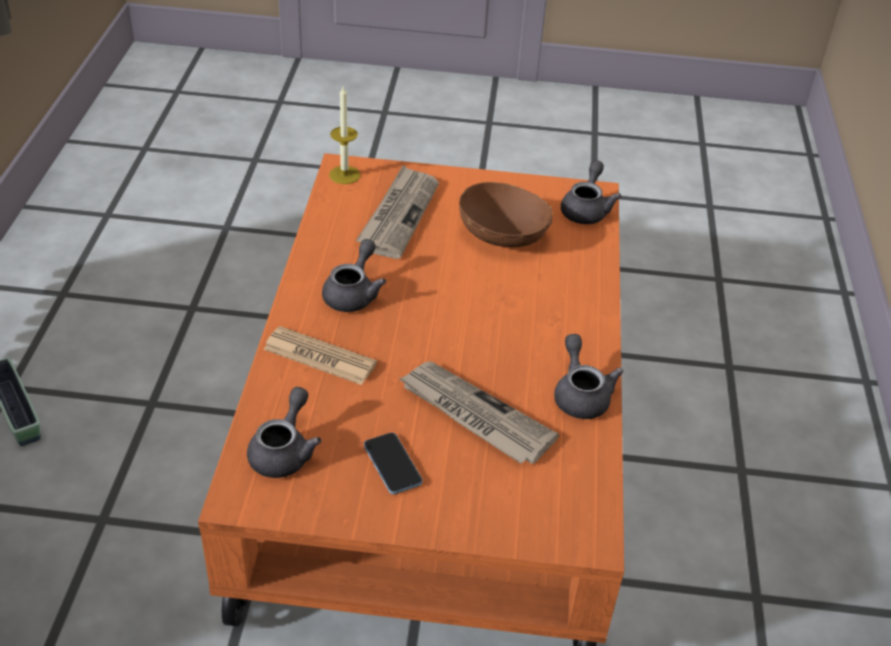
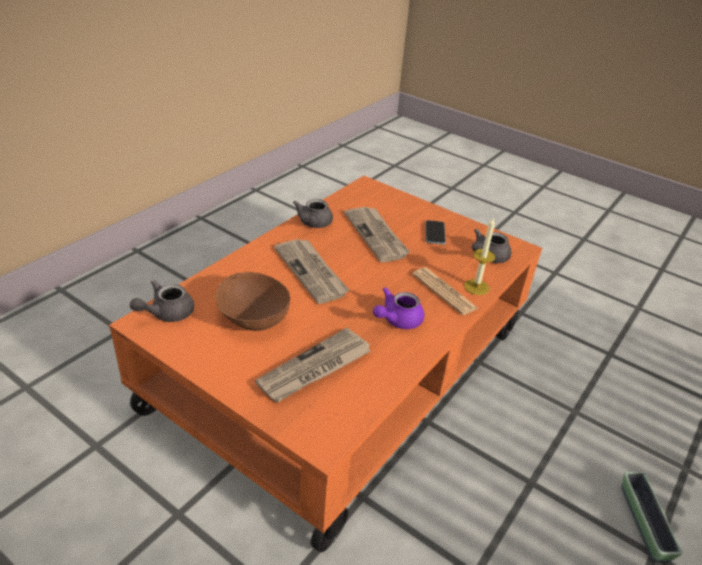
camera: 150 degrees left, 5 degrees down
grey teapot [322,239,386,312] -> purple teapot [373,287,424,329]
candle [329,86,360,184] -> candle moved to [464,217,496,295]
none -> newspaper [274,239,350,304]

